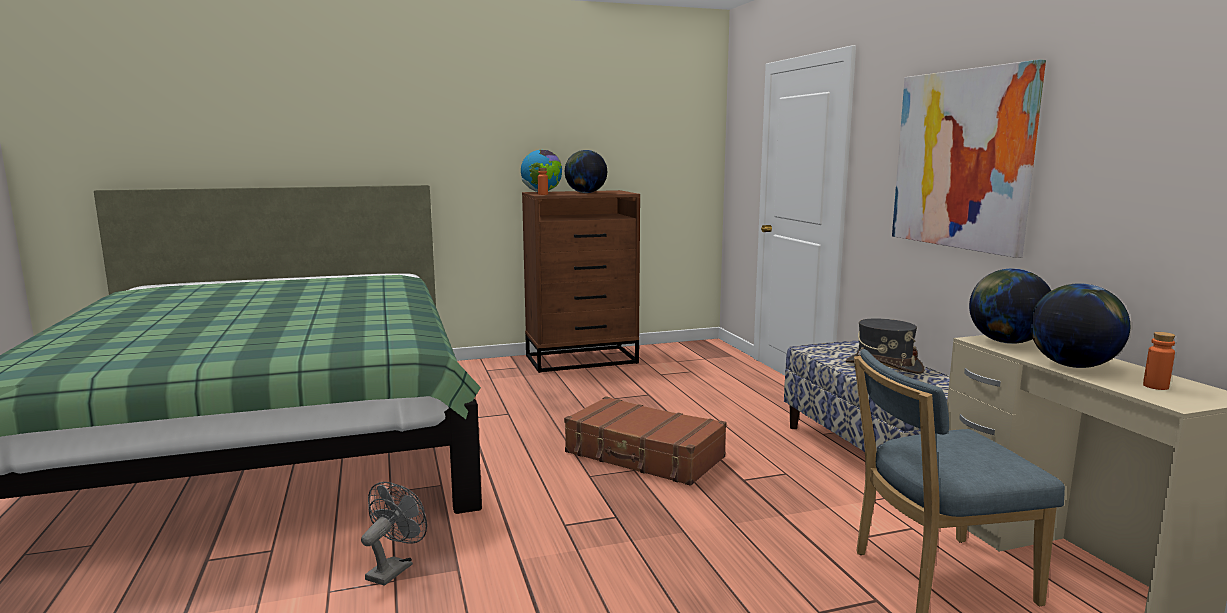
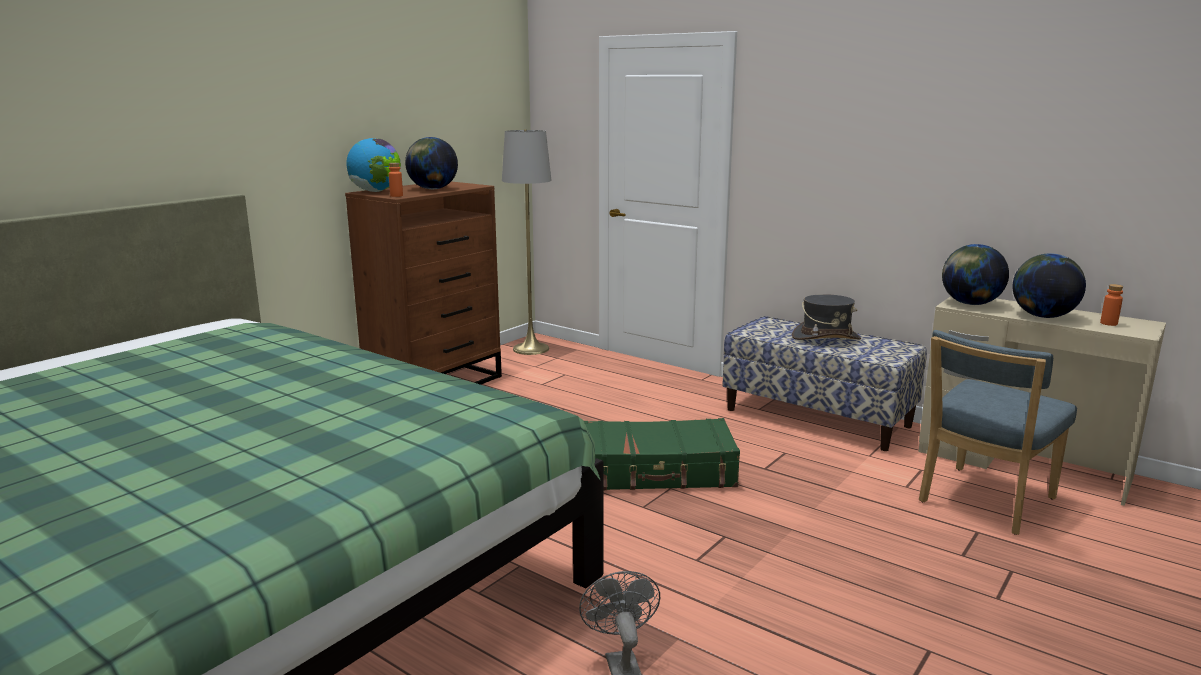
camera: 35 degrees left, 5 degrees up
brown suitcase [564,396,727,486] -> green suitcase [584,418,740,490]
picture [892,60,1046,258] -> none
none -> grey floor lamp [502,129,552,355]

